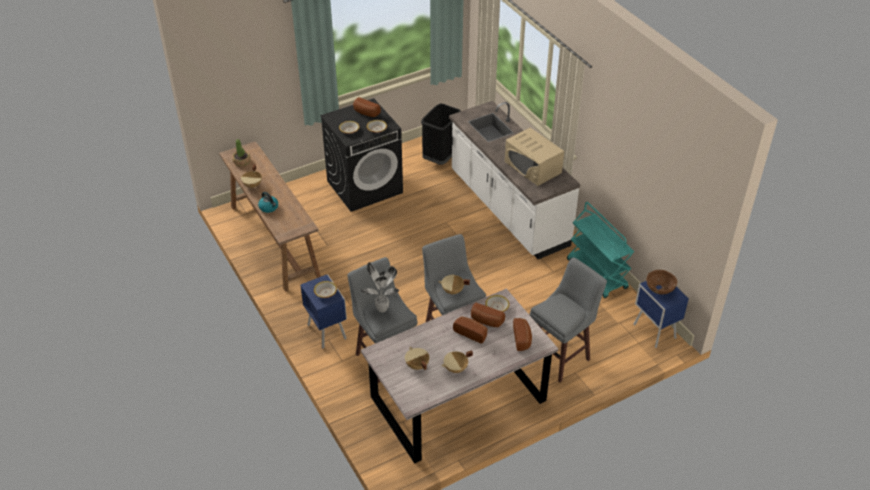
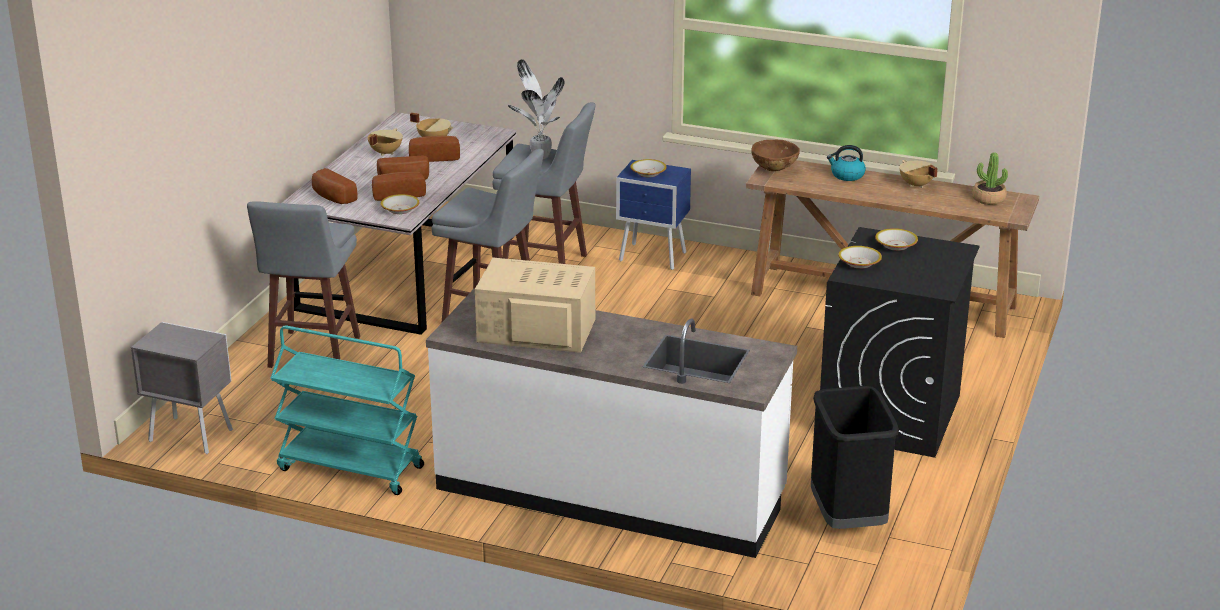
camera: 140 degrees right, 15 degrees down
bread [353,97,381,117] -> bread moved to [409,136,460,162]
beige cooking pot [438,275,470,295] -> none
blue nightstand [633,281,689,348] -> grey nightstand [131,322,233,454]
brown bowl [646,270,677,295] -> brown bowl moved to [752,140,800,171]

